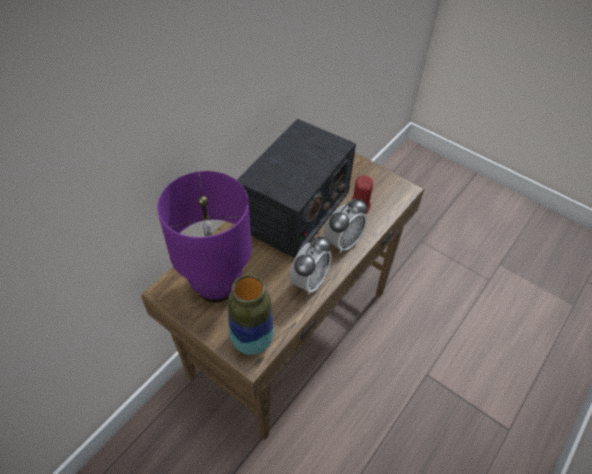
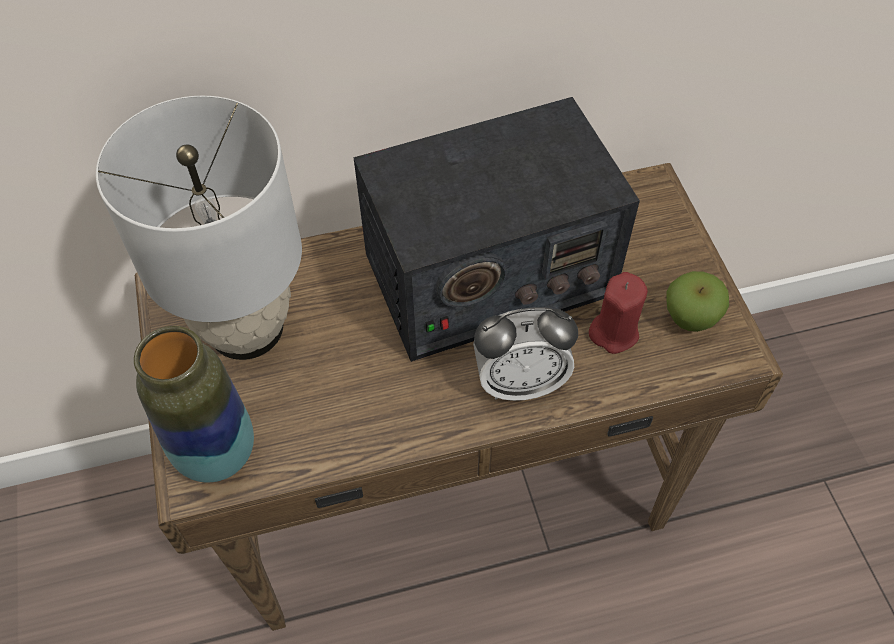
camera: 40 degrees right, 5 degrees up
purple table lamp [157,171,251,303] -> white table lamp [96,96,302,360]
alarm clock [289,236,332,295] -> none
none -> apple [667,271,729,332]

